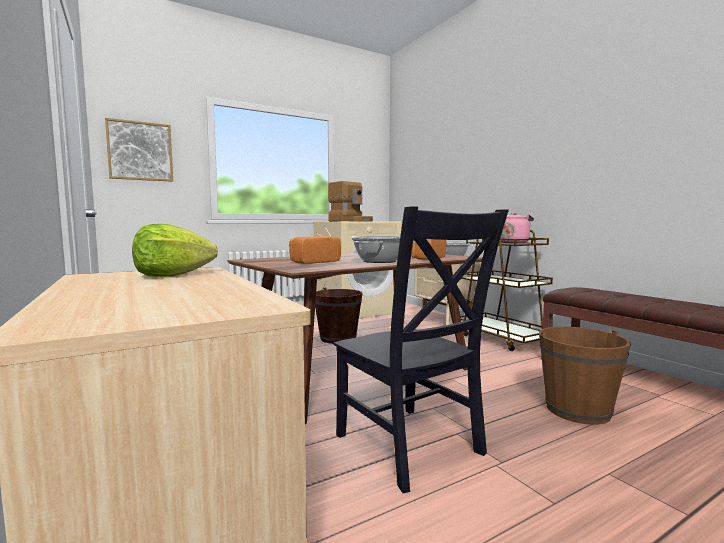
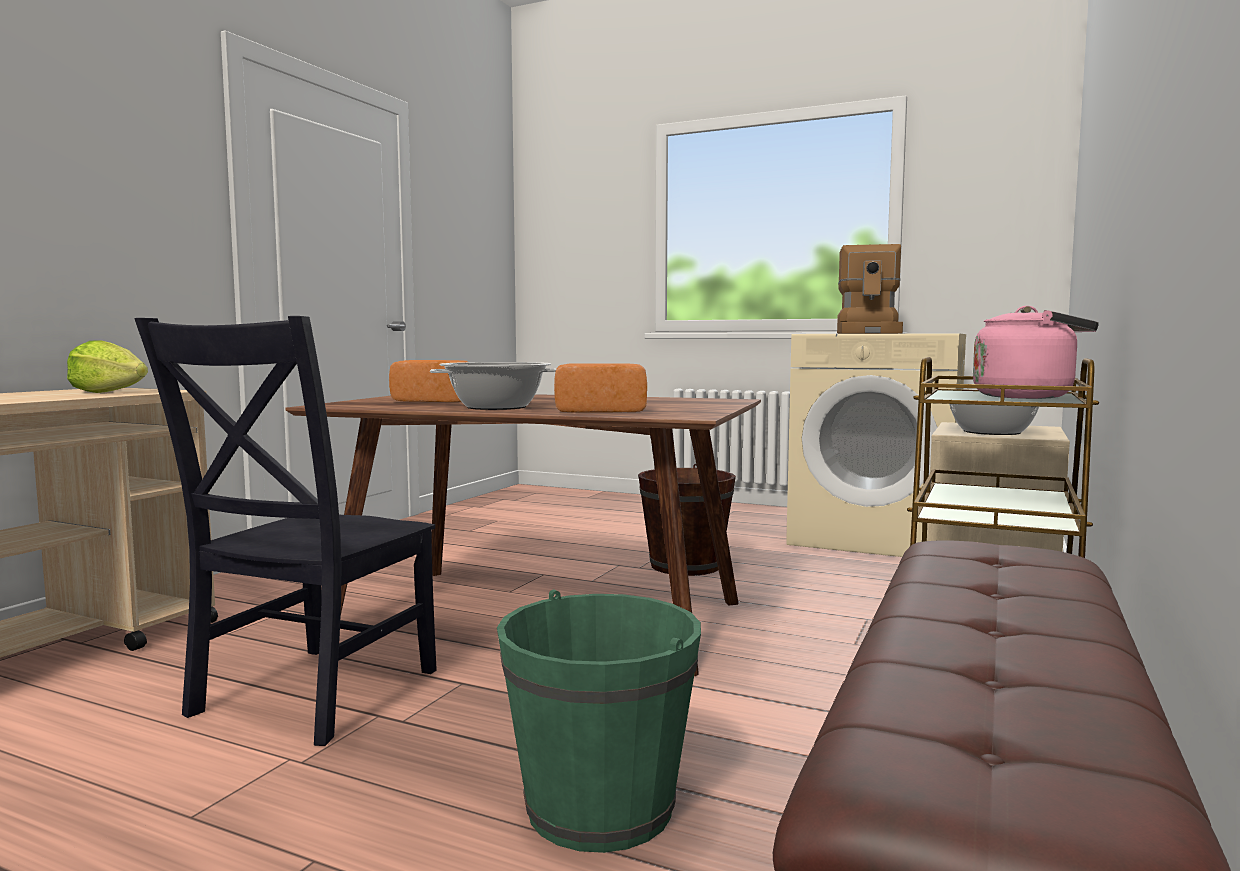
camera: 55 degrees right, 0 degrees up
picture [105,118,173,182] -> none
brown bucket [539,327,631,425] -> green bucket [497,590,701,853]

